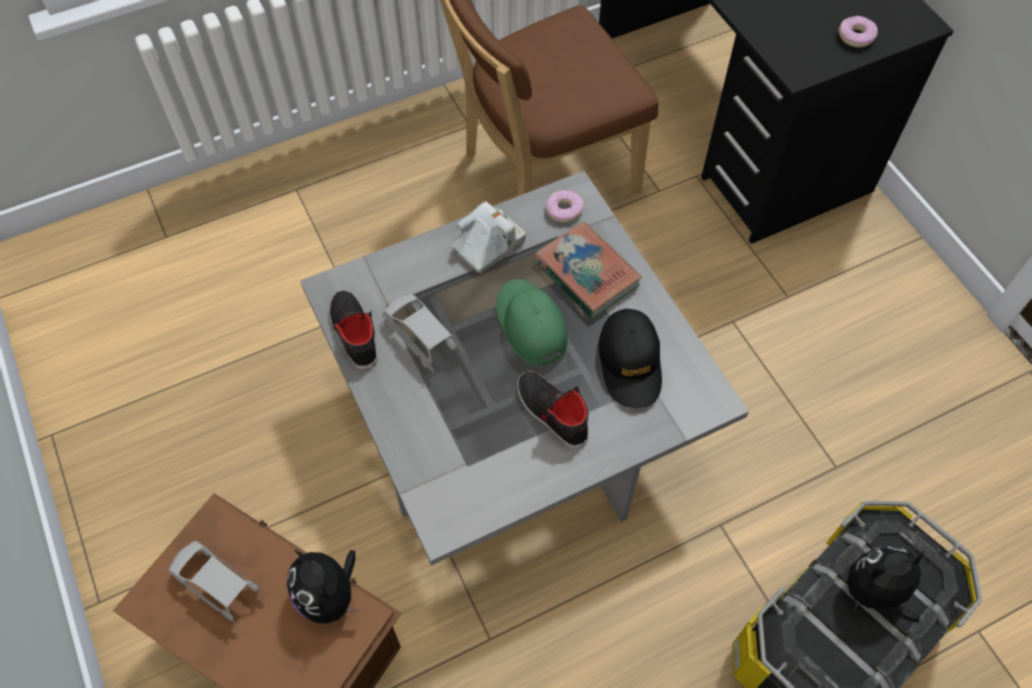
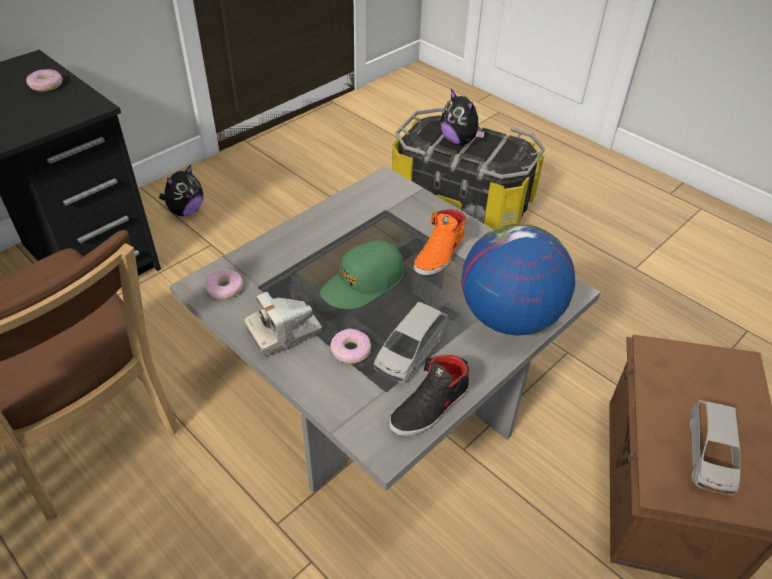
camera: 110 degrees left, 15 degrees down
plush toy [287,550,361,624] -> plush toy moved to [159,164,203,216]
camera [452,201,526,273] -> camera turned 60 degrees counterclockwise [244,292,322,356]
black shoe [517,371,589,448] -> orange shoe [414,209,466,275]
book [534,222,642,319] -> none
black cap [599,309,662,408] -> none
none -> donut [330,329,371,364]
none -> globe [461,223,575,336]

